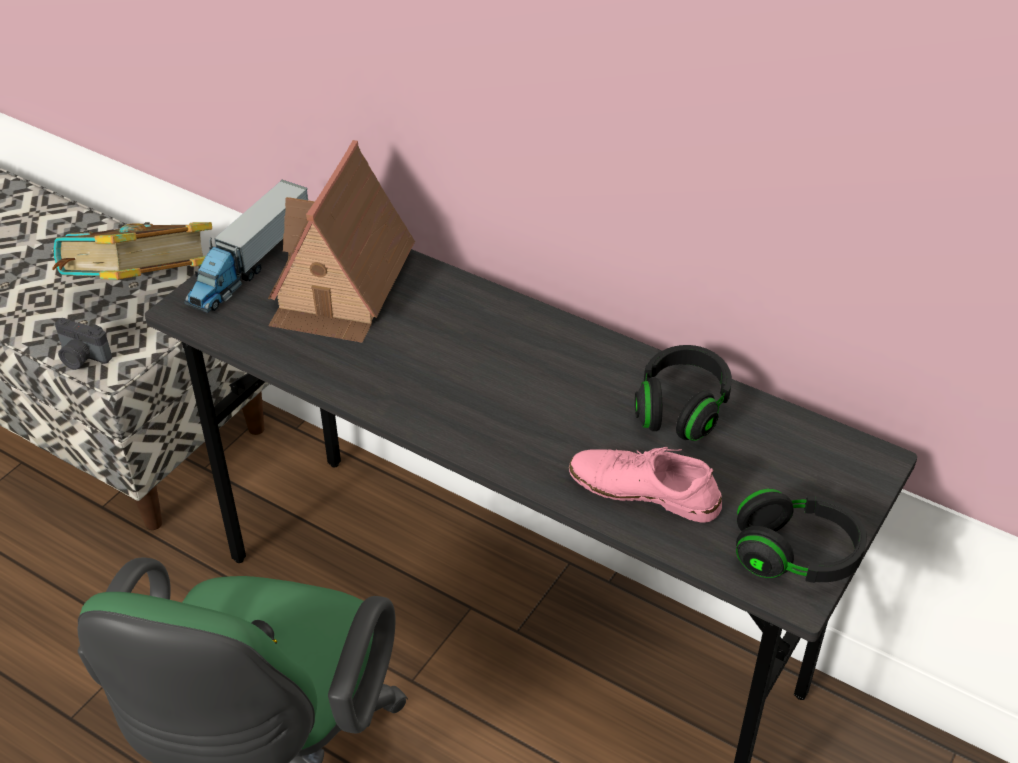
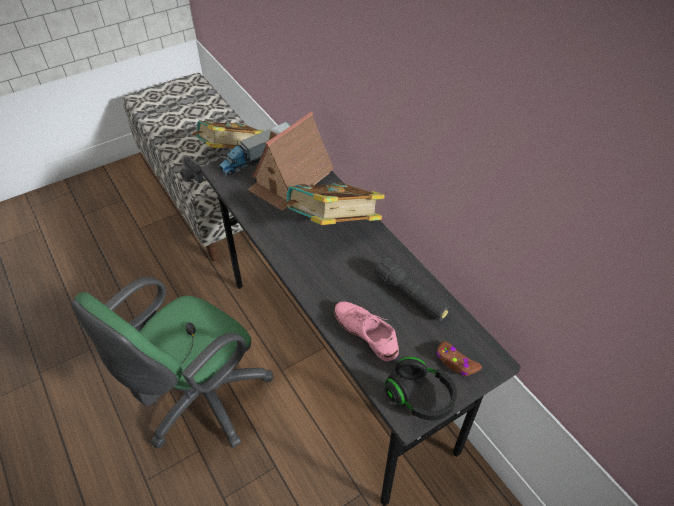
camera: 25 degrees right, 5 degrees up
black headphones [635,345,732,441] -> black flashlight [375,258,450,321]
none -> book [284,183,385,225]
none -> brown game controller [436,341,482,376]

